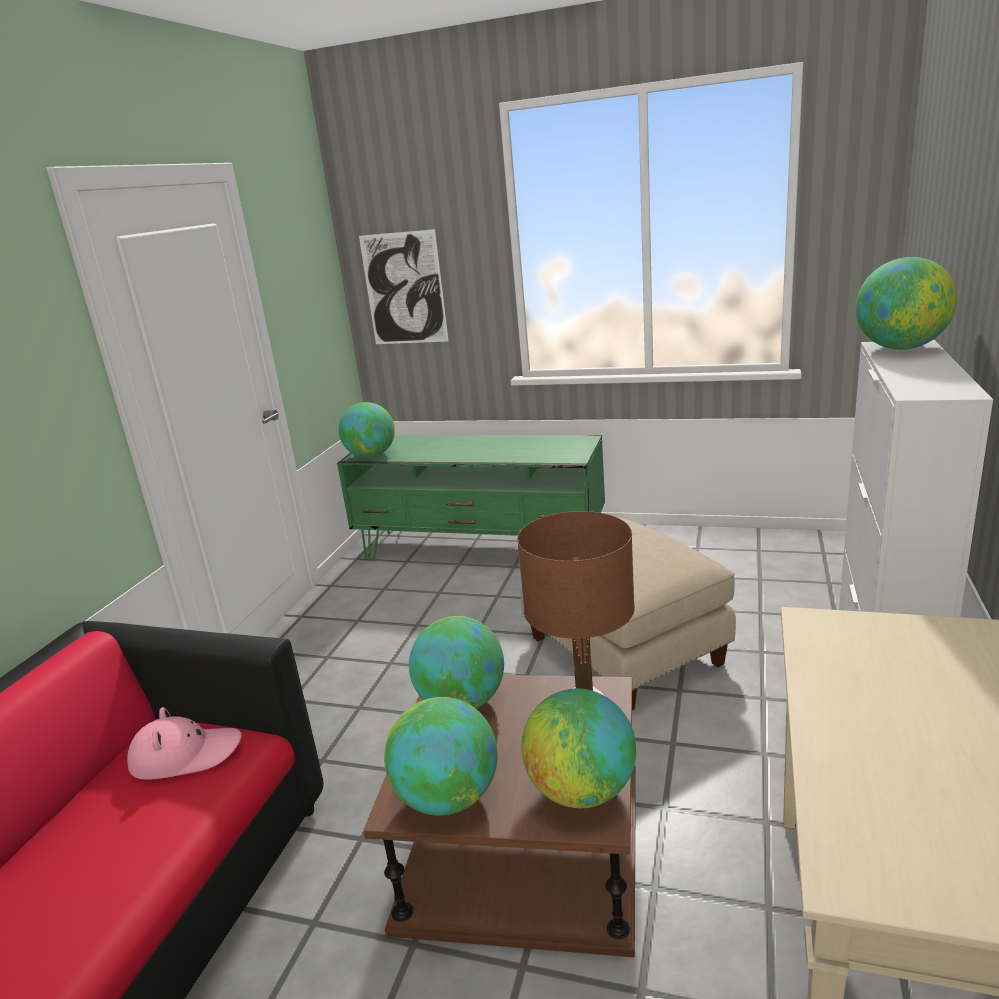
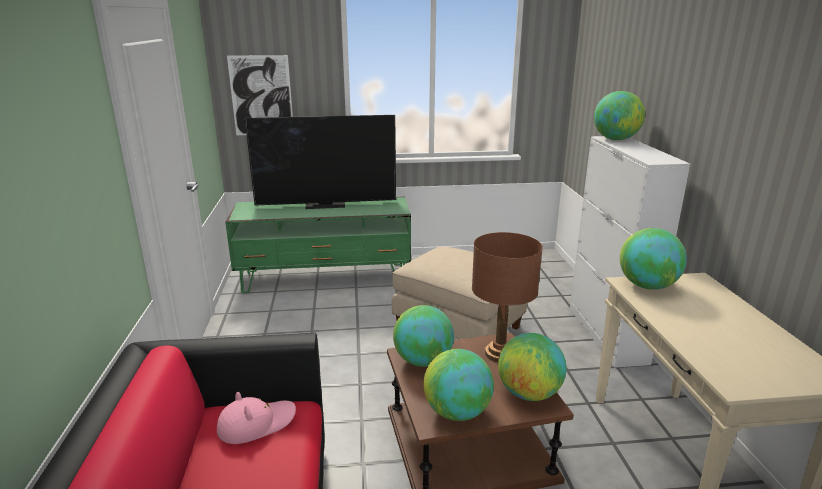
camera: 25 degrees left, 0 degrees up
globe [339,402,395,458] -> globe moved to [620,228,687,290]
none -> television [245,115,396,209]

